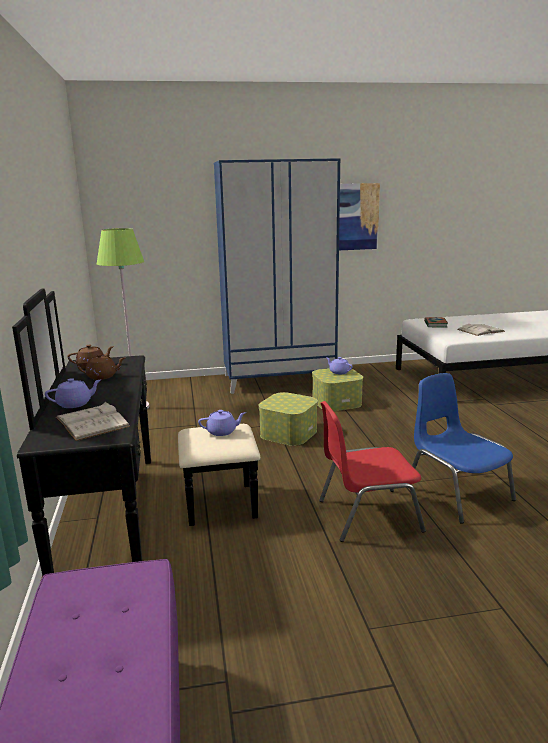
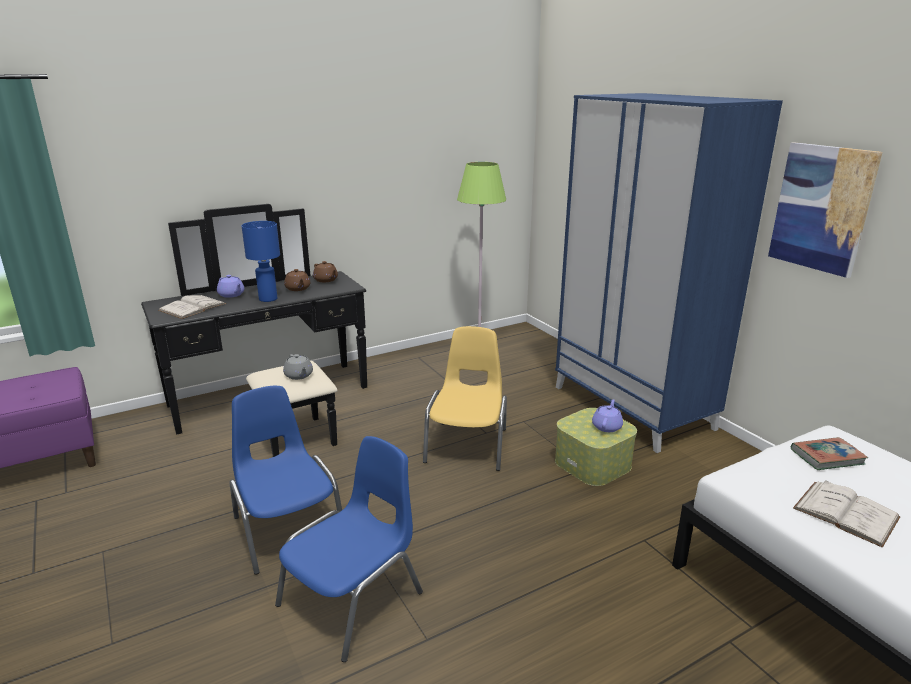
camera: 70 degrees right, 5 degrees up
purple teapot [198,410,246,436] -> grey teapot [283,354,313,380]
storage box [259,392,318,446] -> yellow chair [423,326,507,471]
red chair [319,401,426,542] -> blue chair [229,386,342,575]
none -> blue table lamp [241,221,280,302]

